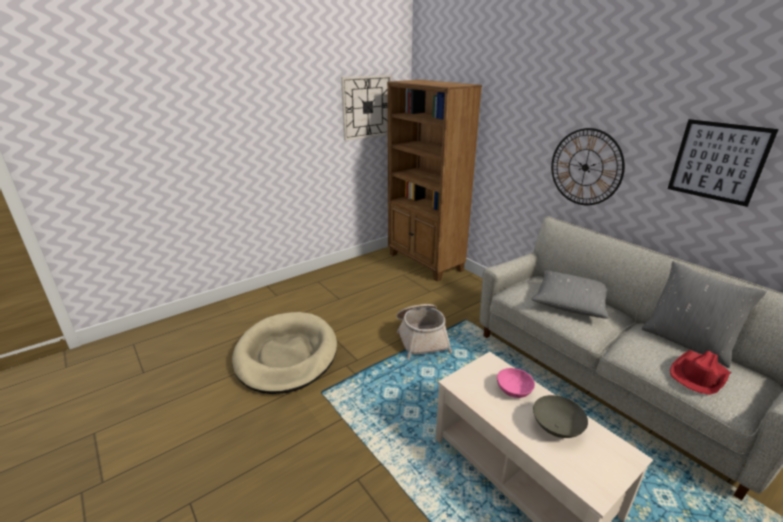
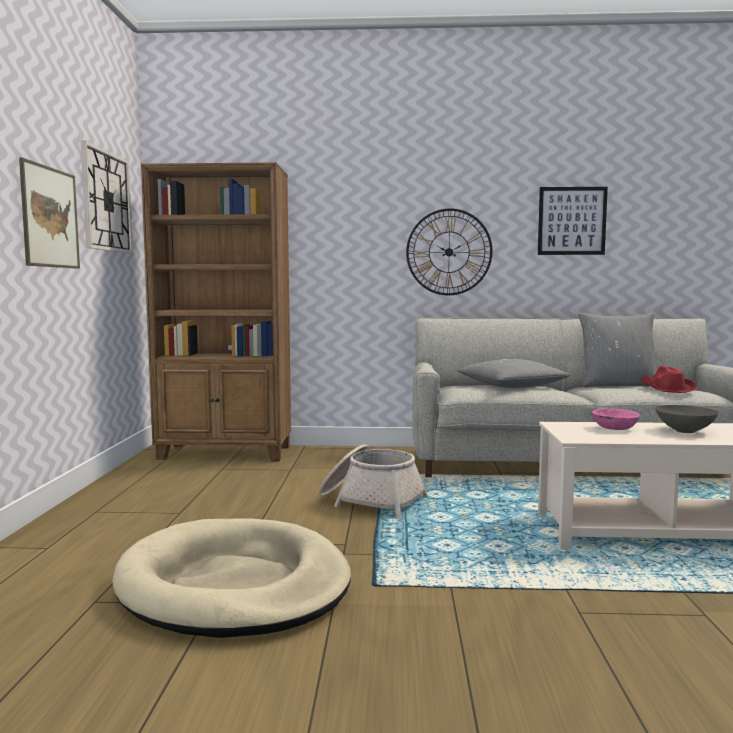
camera: 50 degrees left, 20 degrees down
none -> picture [19,158,80,269]

